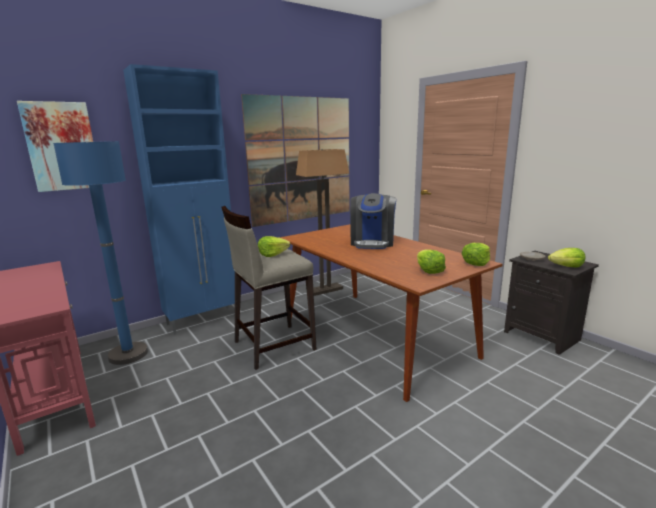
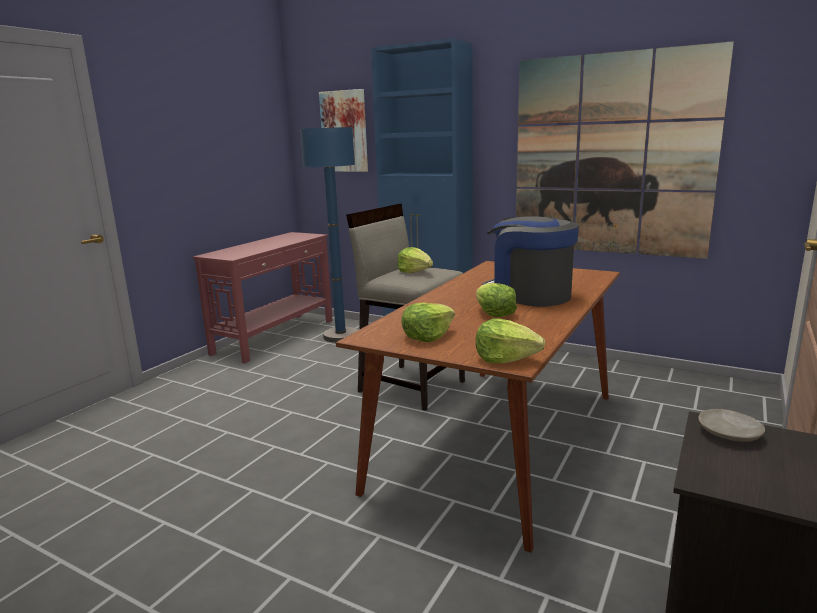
camera: 65 degrees right, 0 degrees up
floor lamp [296,149,349,296] -> none
coffee machine [350,193,396,249] -> coffee machine turned 60 degrees clockwise [482,216,579,307]
lettuce [548,248,585,268] -> lettuce moved to [476,283,517,317]

